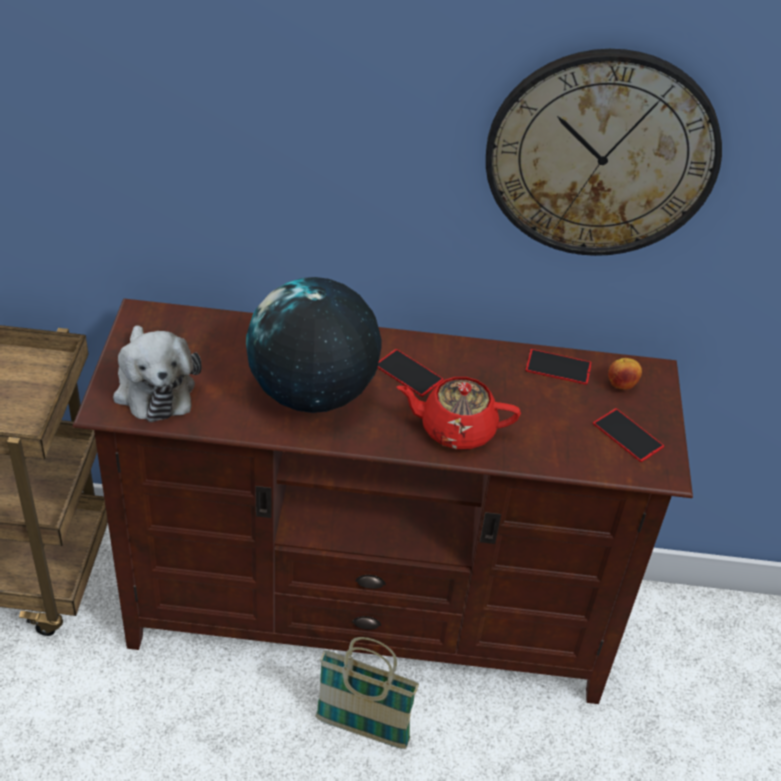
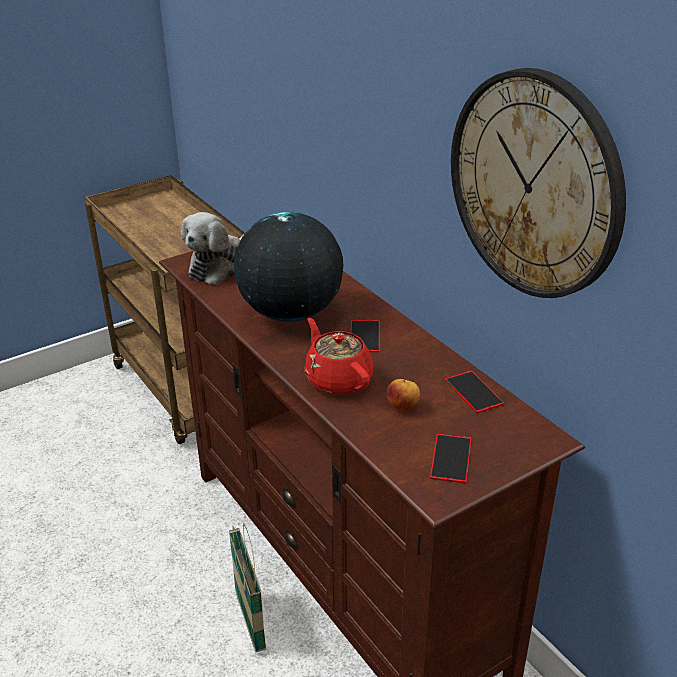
camera: 55 degrees right, 10 degrees down
apple [608,358,642,390] -> apple moved to [387,379,420,411]

